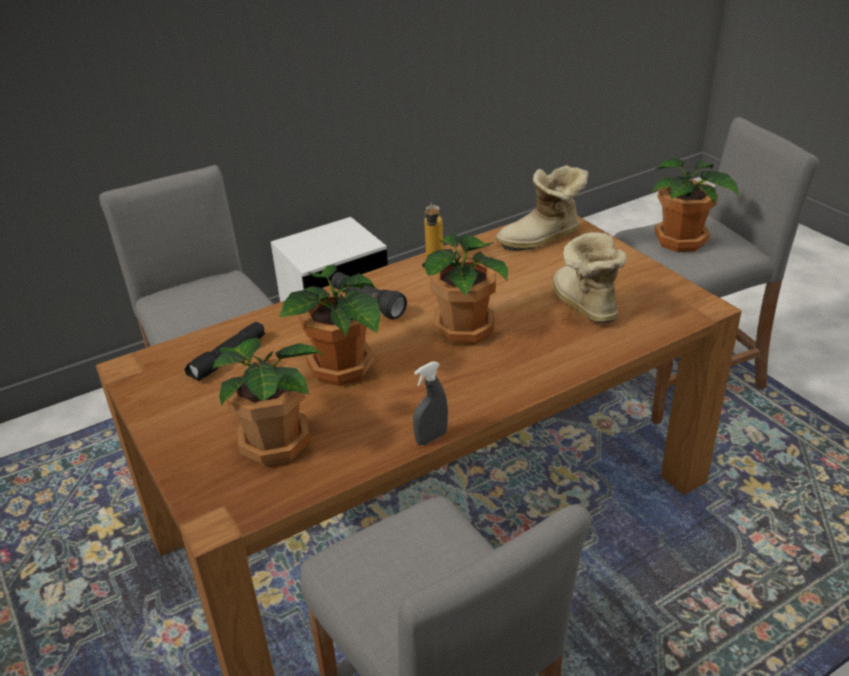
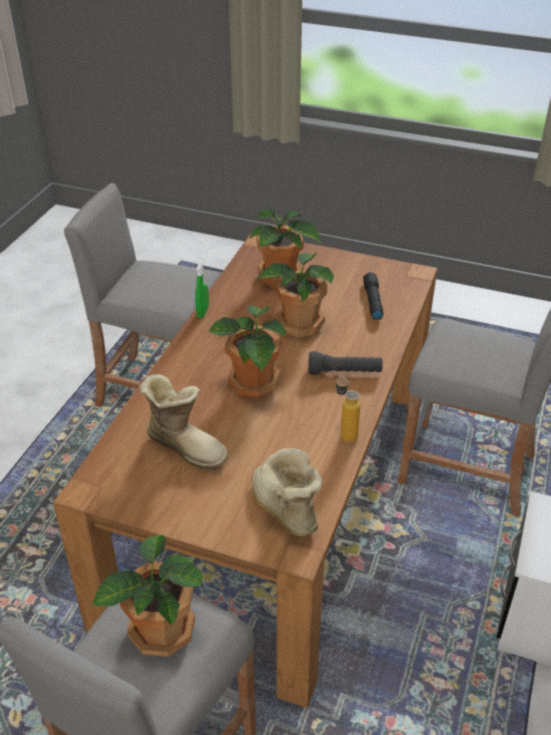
camera: 140 degrees right, 5 degrees up
grey spray bottle [413,361,448,445] -> green spray bottle [195,258,209,318]
boot [495,165,588,250] -> boot turned 60 degrees counterclockwise [252,448,322,537]

